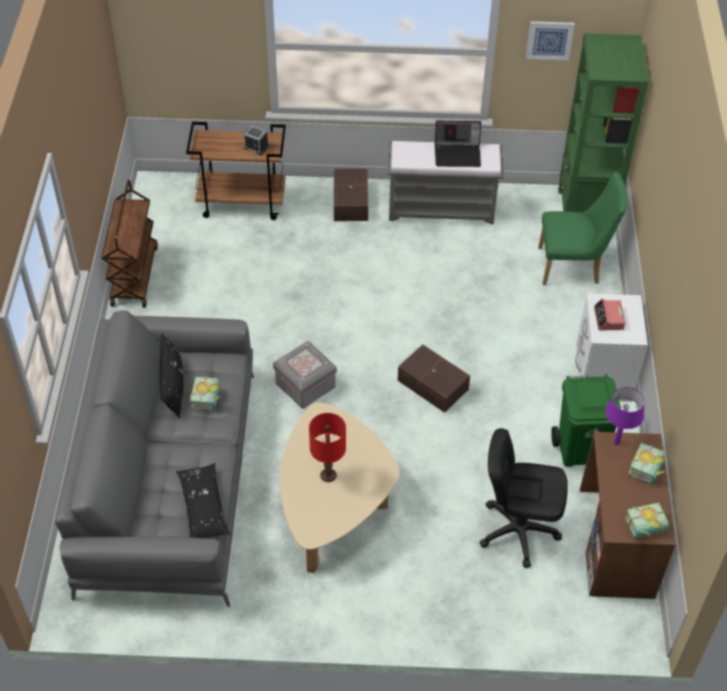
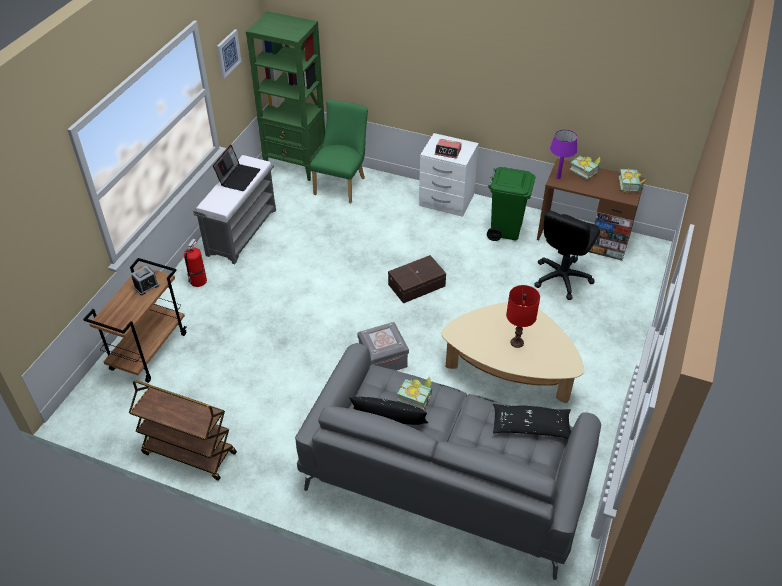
camera: 70 degrees left, 5 degrees down
brown storage box [334,169,368,221] -> fire extinguisher [184,239,207,287]

